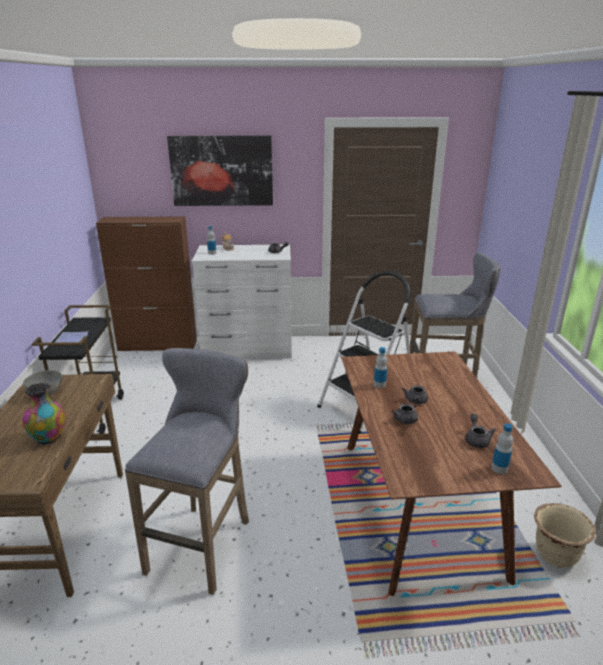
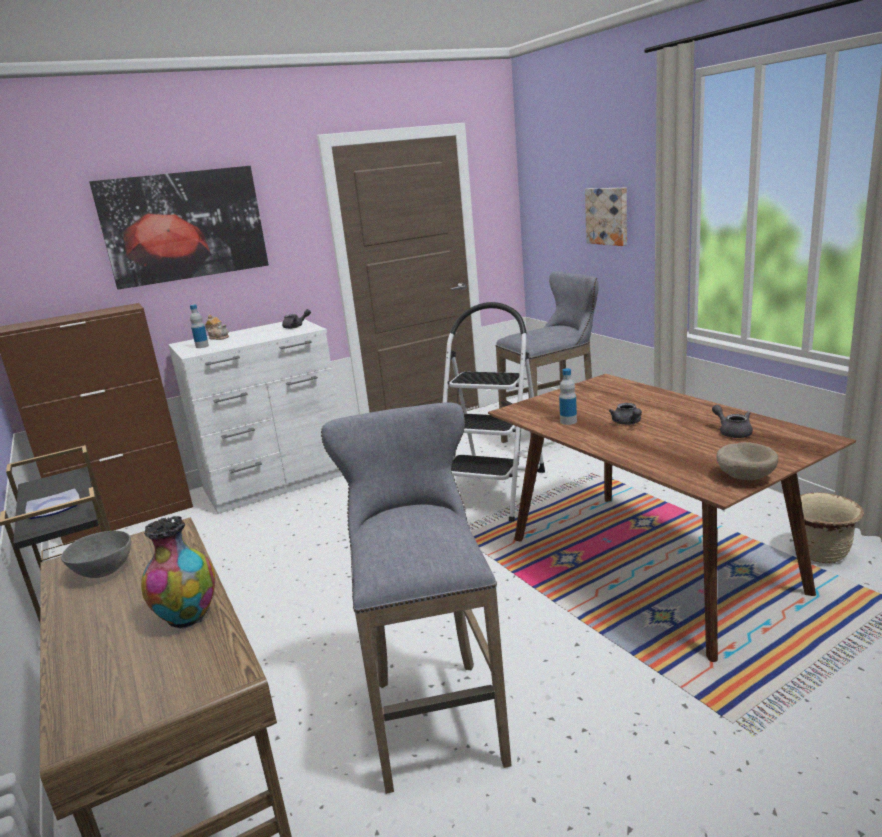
camera: 25 degrees left, 5 degrees down
grey teapot [392,404,418,424] -> none
bottle [491,423,513,474] -> none
none -> picture [585,188,627,246]
none -> beige bowl [716,442,778,480]

